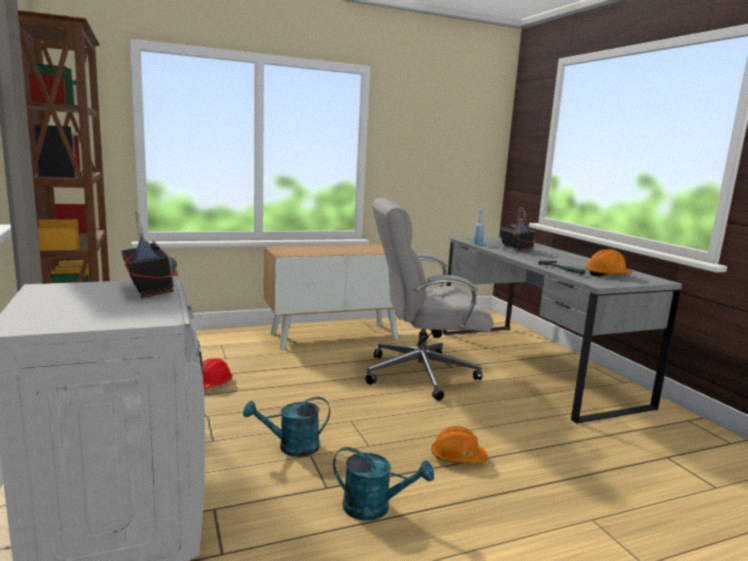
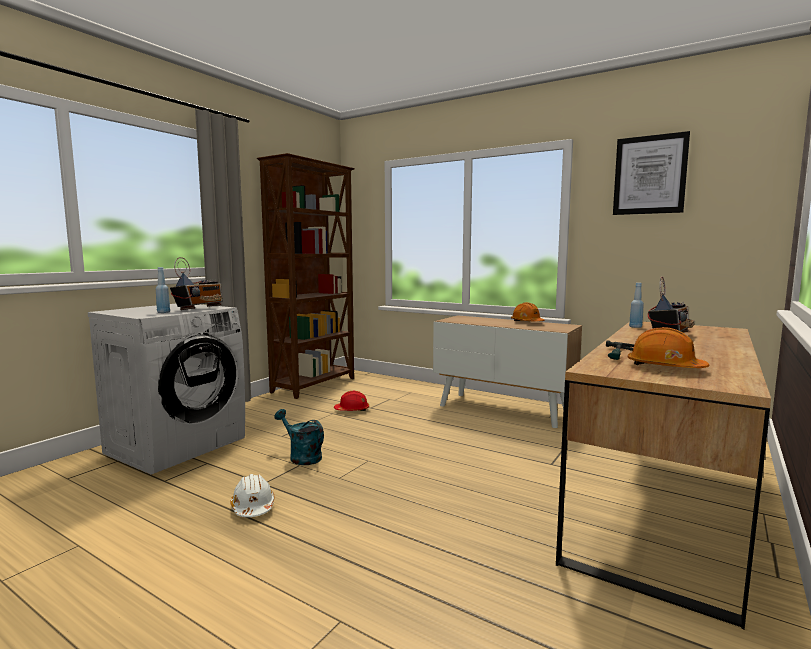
camera: 55 degrees right, 5 degrees down
turquoise watering can [333,447,434,521] -> white hard hat [230,474,275,517]
grey office chair [365,198,493,401] -> none
orange hard hat [431,426,488,464] -> orange hard hat moved to [511,302,545,322]
grey desk [442,238,682,424] -> brown desk [556,322,771,629]
none -> blue bottle [156,267,170,313]
none -> picture [613,131,690,215]

